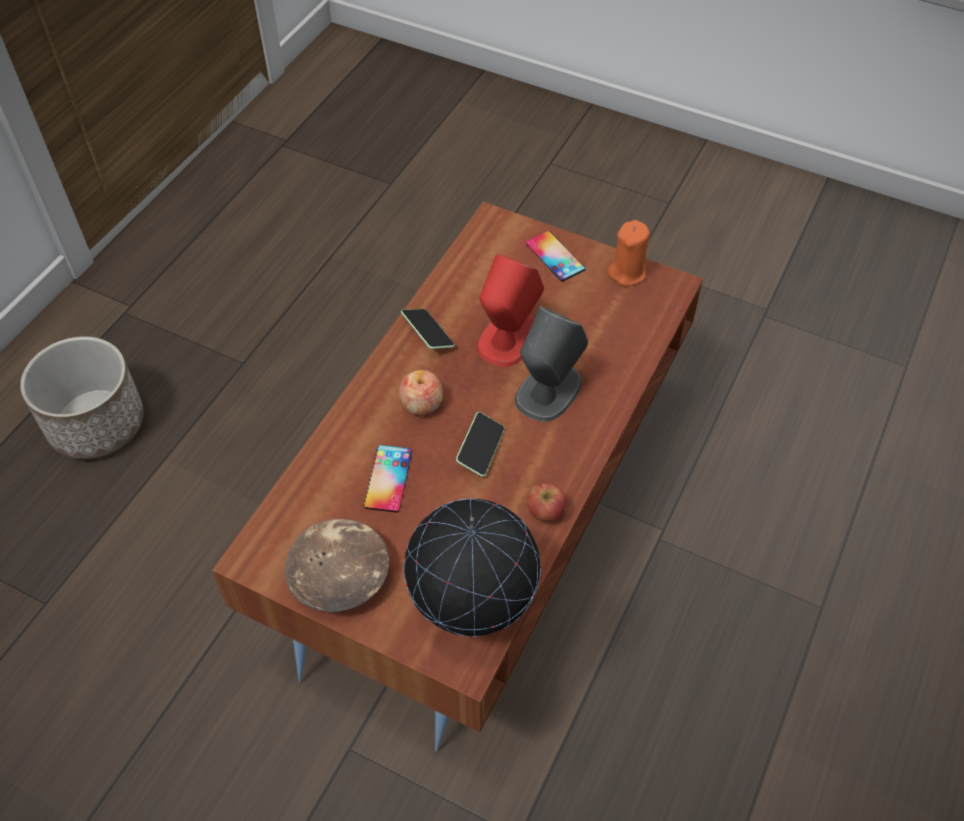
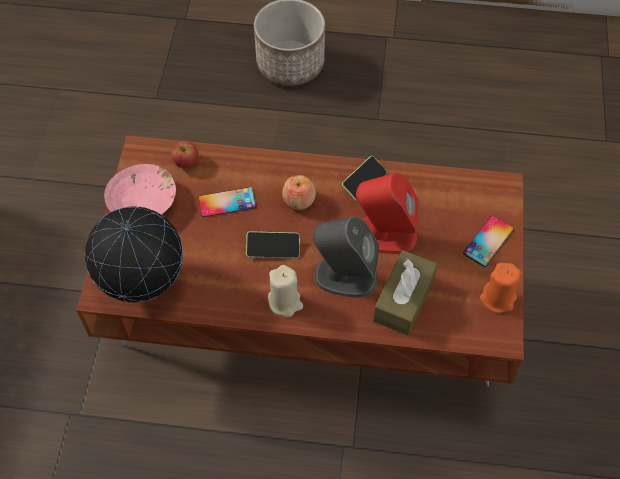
camera: 70 degrees right, 5 degrees up
brown bowl [285,519,389,613] -> pink bowl [104,164,176,215]
apple [527,483,567,522] -> apple moved to [171,141,199,168]
none -> beige candle [268,265,303,317]
none -> brown tissue box [373,250,438,336]

